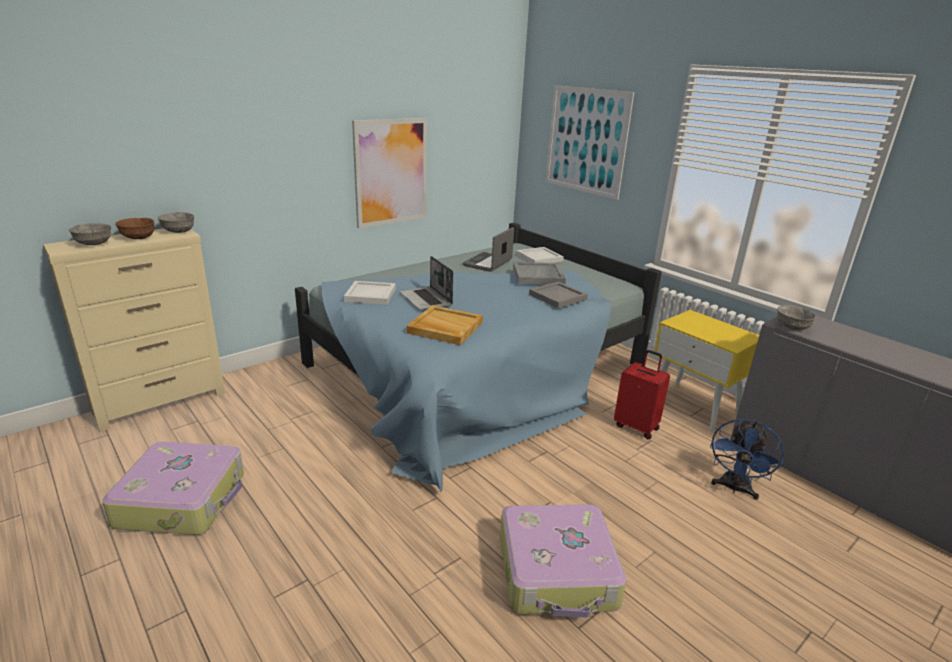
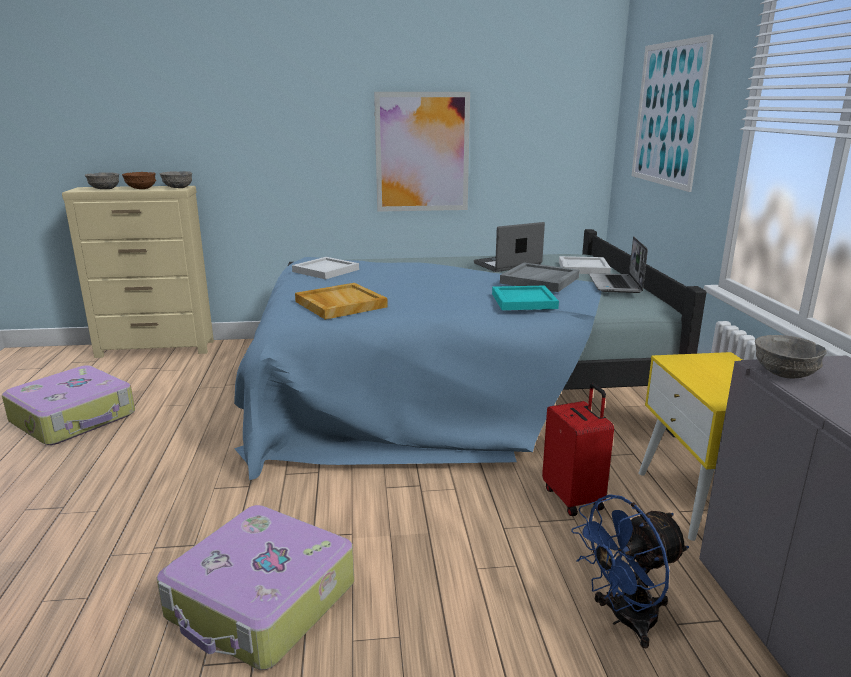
camera: 35 degrees right, 5 degrees down
laptop [400,256,453,310] -> laptop moved to [589,236,648,293]
grey tray [529,282,588,308] -> turquoise tray [492,286,559,310]

